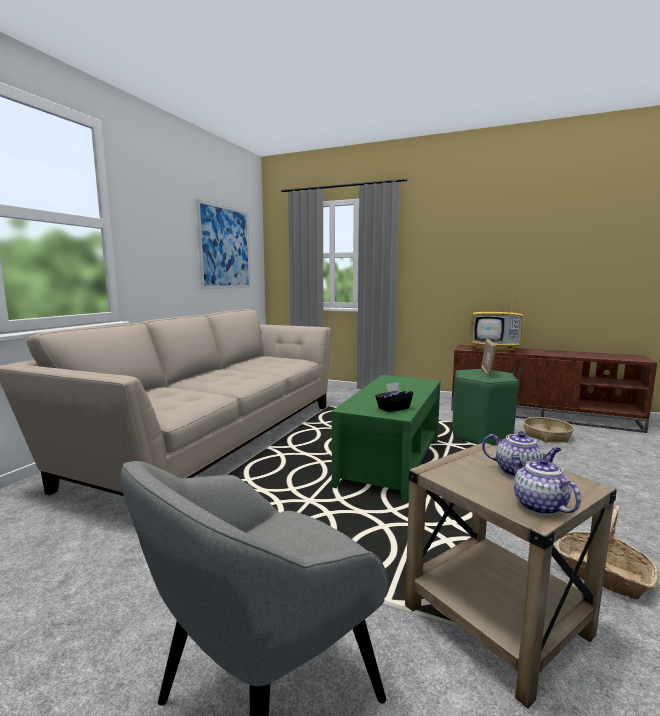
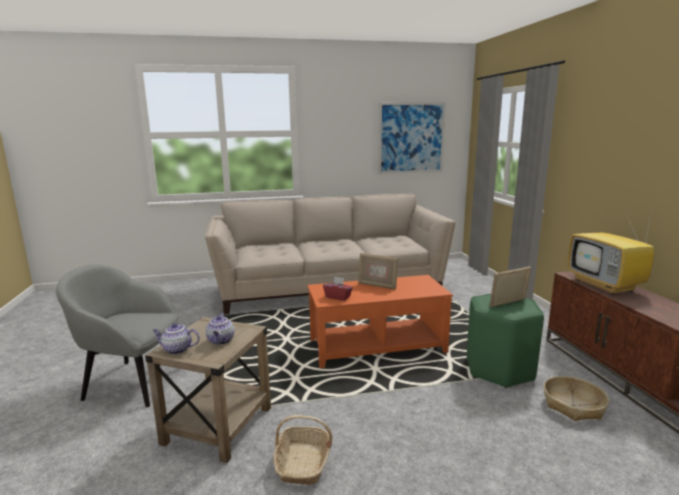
camera: 55 degrees right, 5 degrees up
green coffee table [331,375,441,503] -> orange coffee table [308,275,453,368]
black tissue box [375,382,413,412] -> red tissue box [323,276,353,301]
teapot [511,455,581,515] -> teapot turned 120 degrees counterclockwise [152,323,200,355]
none -> picture frame [358,253,398,290]

